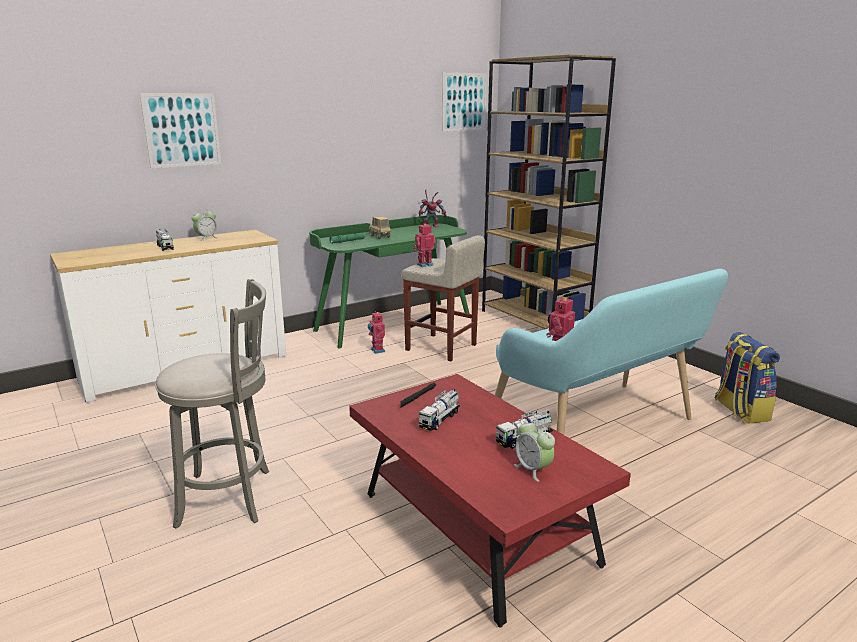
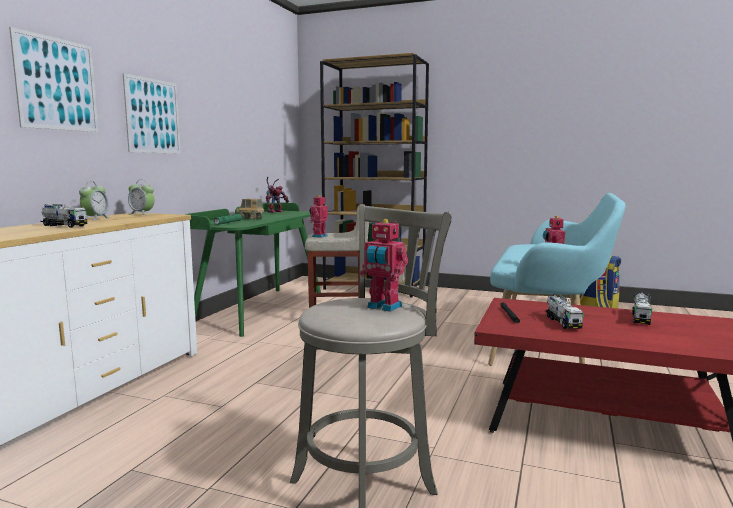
camera: 35 degrees left, 10 degrees down
toy robot [368,311,385,354] -> toy robot moved to [360,219,408,312]
picture [442,73,487,132] -> picture moved to [123,73,181,153]
alarm clock [514,420,555,482] -> alarm clock moved to [128,180,155,215]

